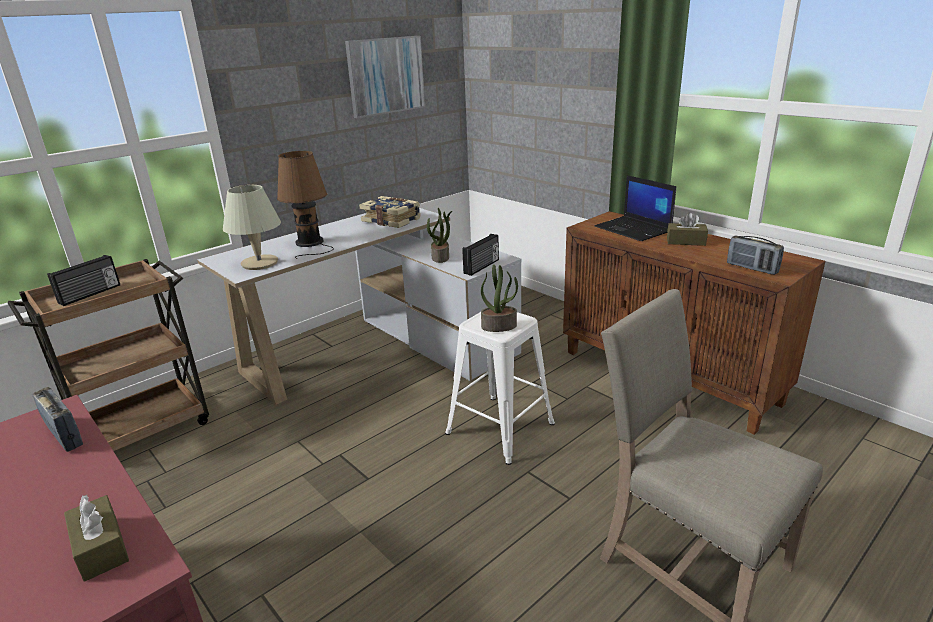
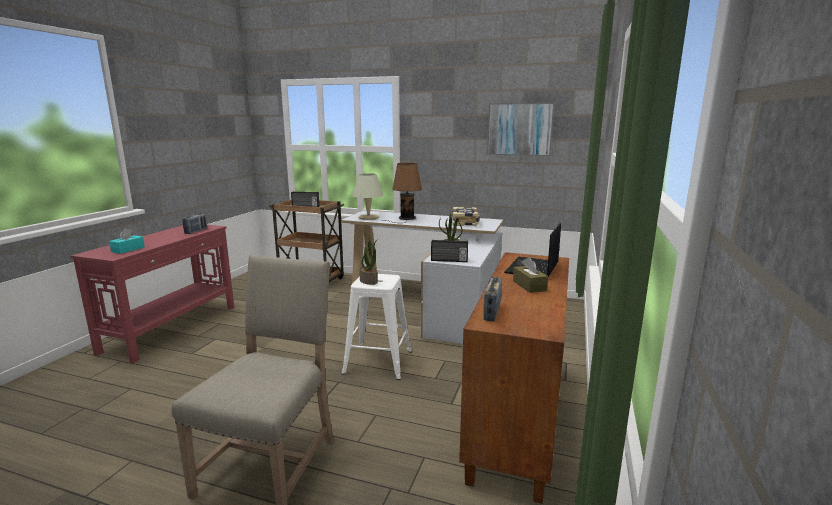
camera: 60 degrees right, 10 degrees down
brown tissue box [64,495,129,581] -> turquoise tissue box [109,228,145,254]

